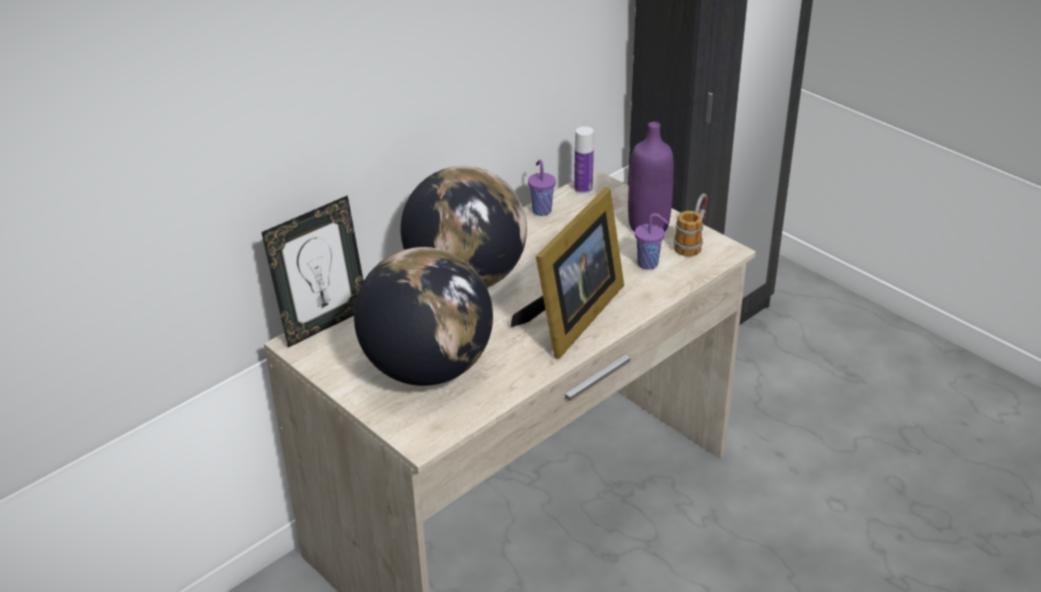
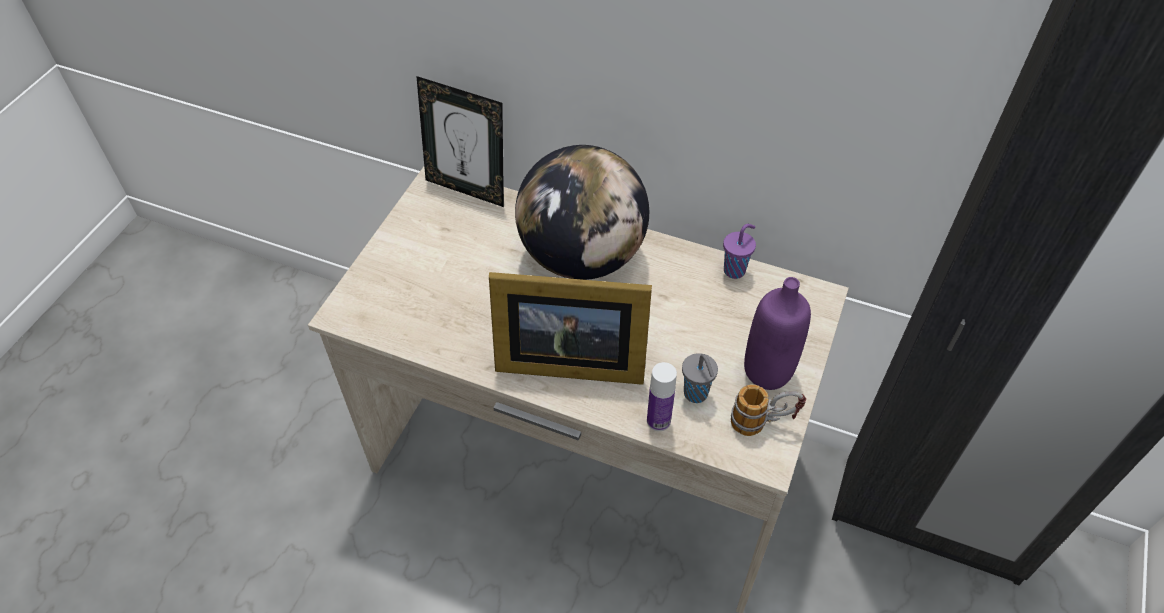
camera: 65 degrees right, 15 degrees up
globe [354,247,493,386] -> none
bottle [574,126,594,194] -> bottle moved to [647,362,677,431]
purple cup [635,213,668,270] -> grey cup [682,353,718,403]

